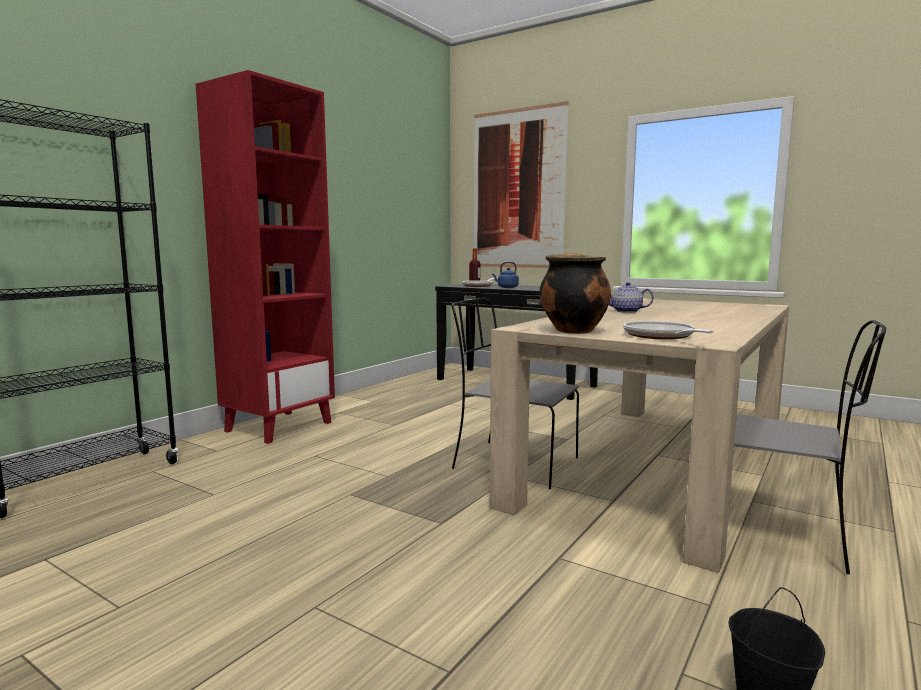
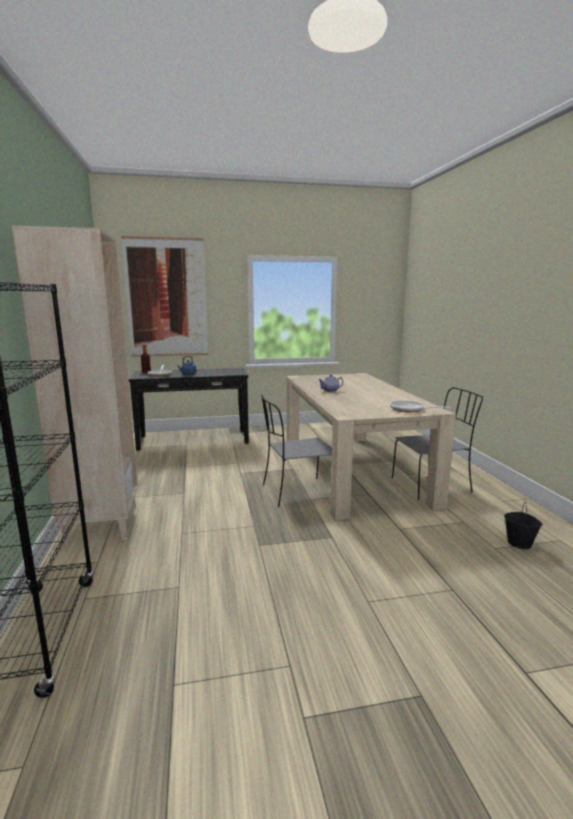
camera: 45 degrees left, 5 degrees up
red bookcase [196,70,335,444] -> beige bookcase [12,226,138,546]
cooking pot [540,253,611,334] -> none

